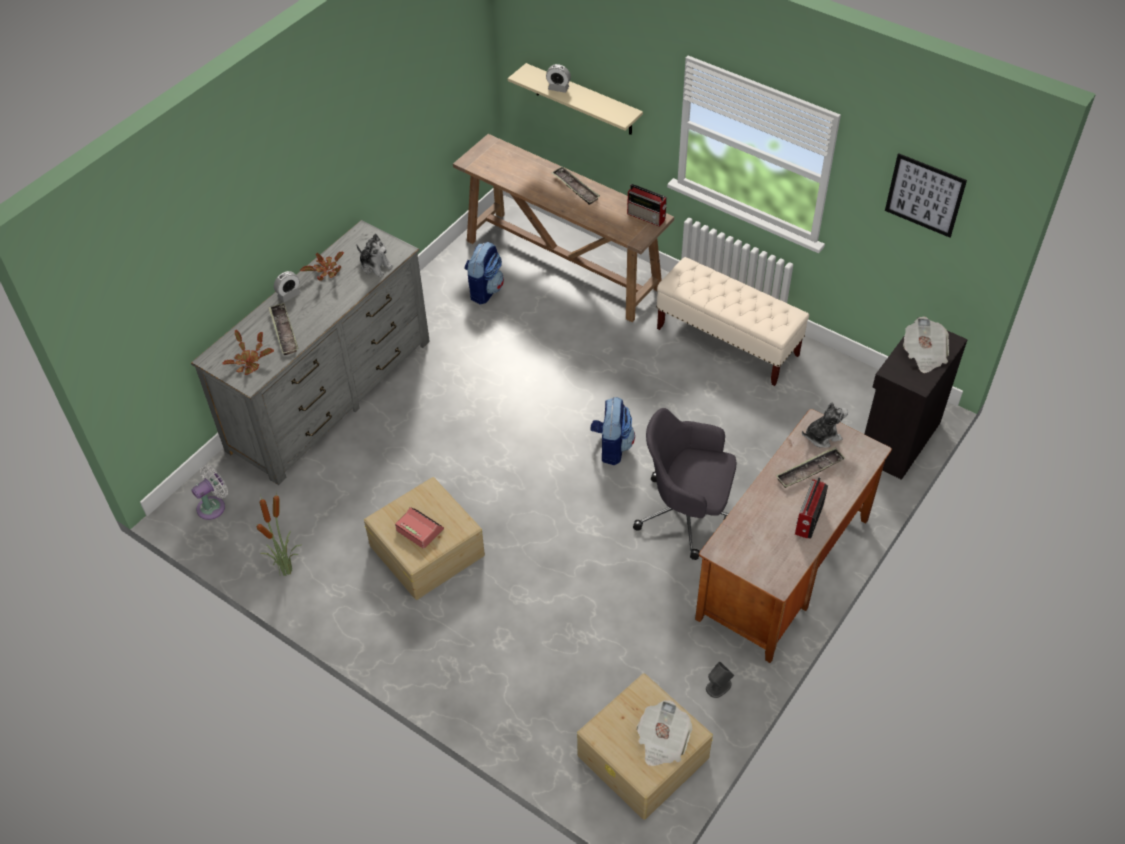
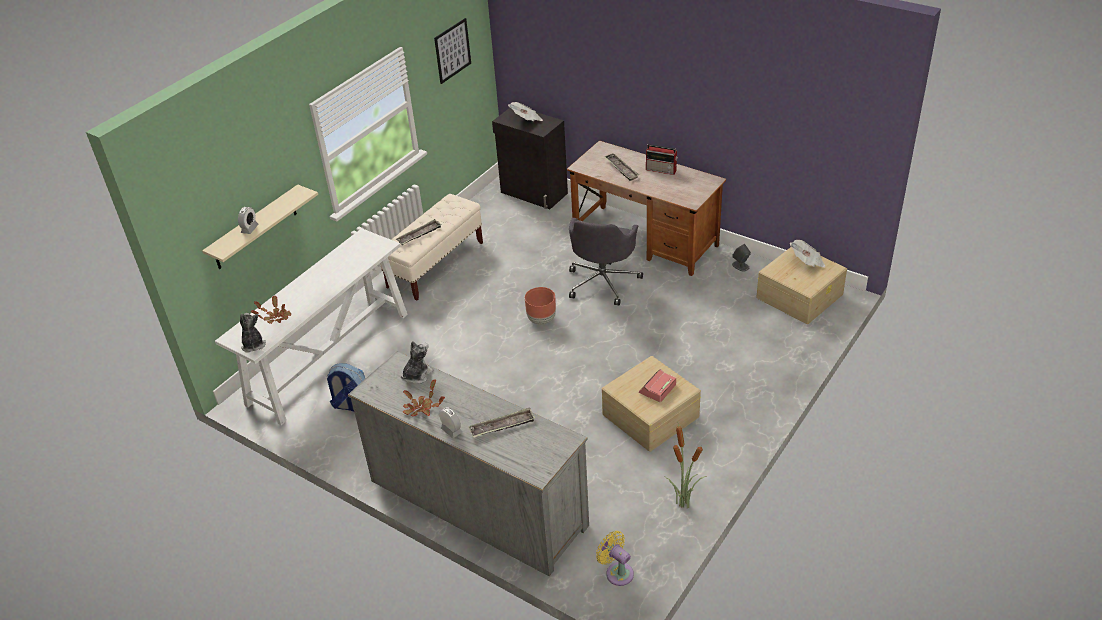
camera: 90 degrees left, 10 degrees down
white fan [191,465,228,520] -> yellow fan [596,531,634,586]
potted plant [222,330,274,375] -> potted plant moved to [251,295,291,324]
brown console table [453,134,674,322] -> white console table [215,228,408,425]
tray [552,167,600,205] -> tray moved to [396,219,441,245]
backpack [590,397,635,465] -> brown planter [525,287,556,325]
radio [627,184,667,227] -> none
plush toy [802,402,848,448] -> plush toy moved to [240,313,266,353]

